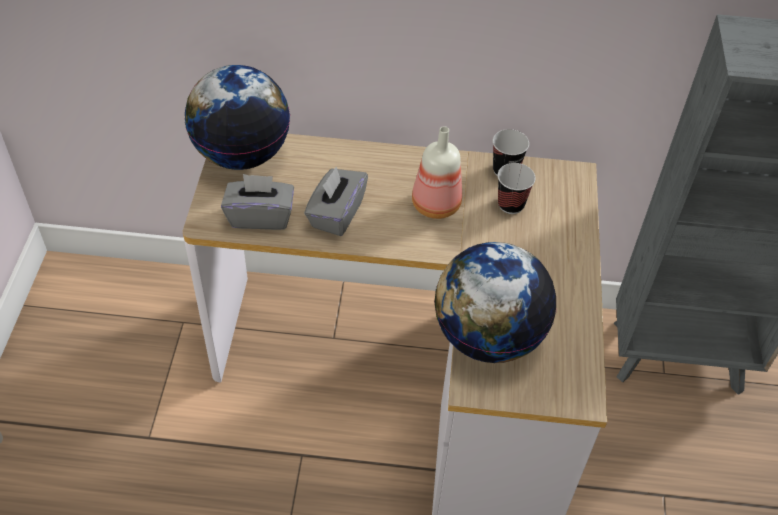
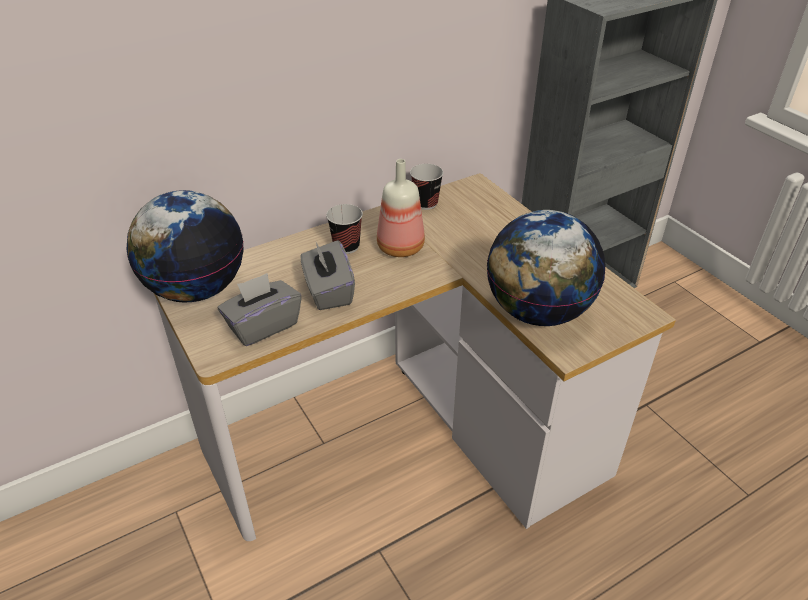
camera: 35 degrees left, 10 degrees down
cup [498,163,536,214] -> cup moved to [326,204,363,254]

